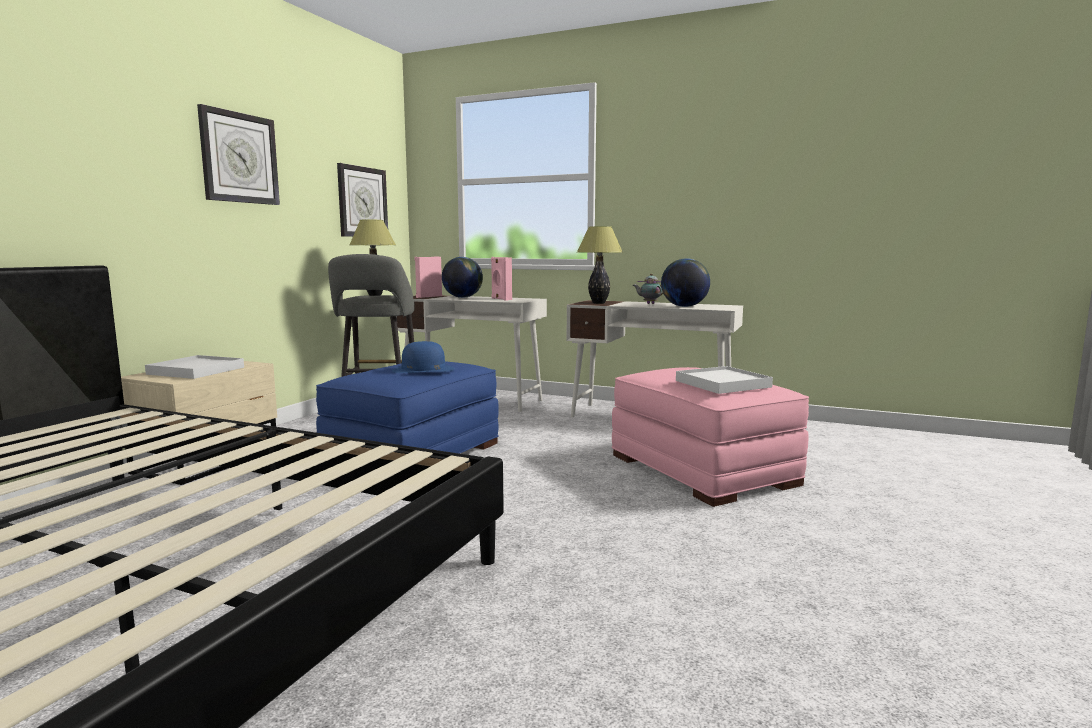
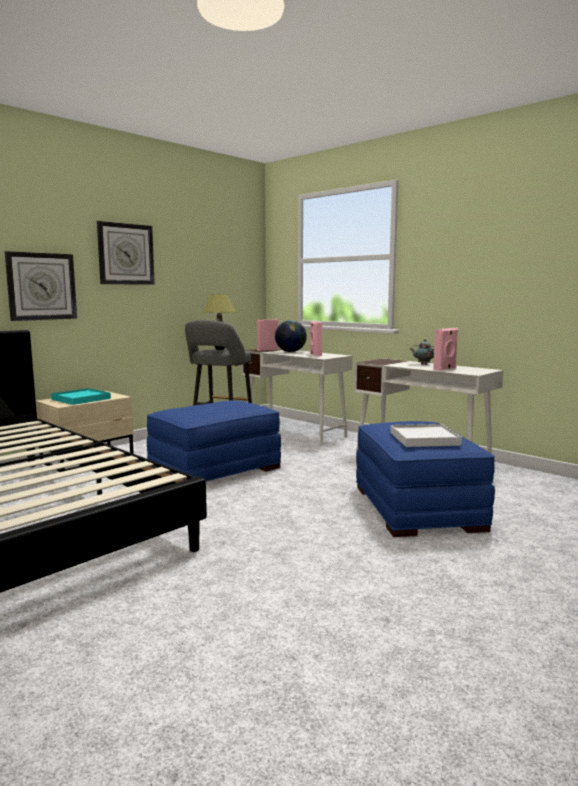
camera: 20 degrees right, 0 degrees up
white tray [145,355,244,379] -> turquoise tray [51,388,111,405]
wall clock [337,163,388,237] -> wall clock moved to [5,251,77,321]
blue hat [392,341,455,373] -> none
table lamp [577,226,622,304] -> none
pink ottoman [612,367,809,507] -> blue ottoman [356,421,495,537]
globe [661,258,710,307] -> pink speaker [433,328,458,371]

